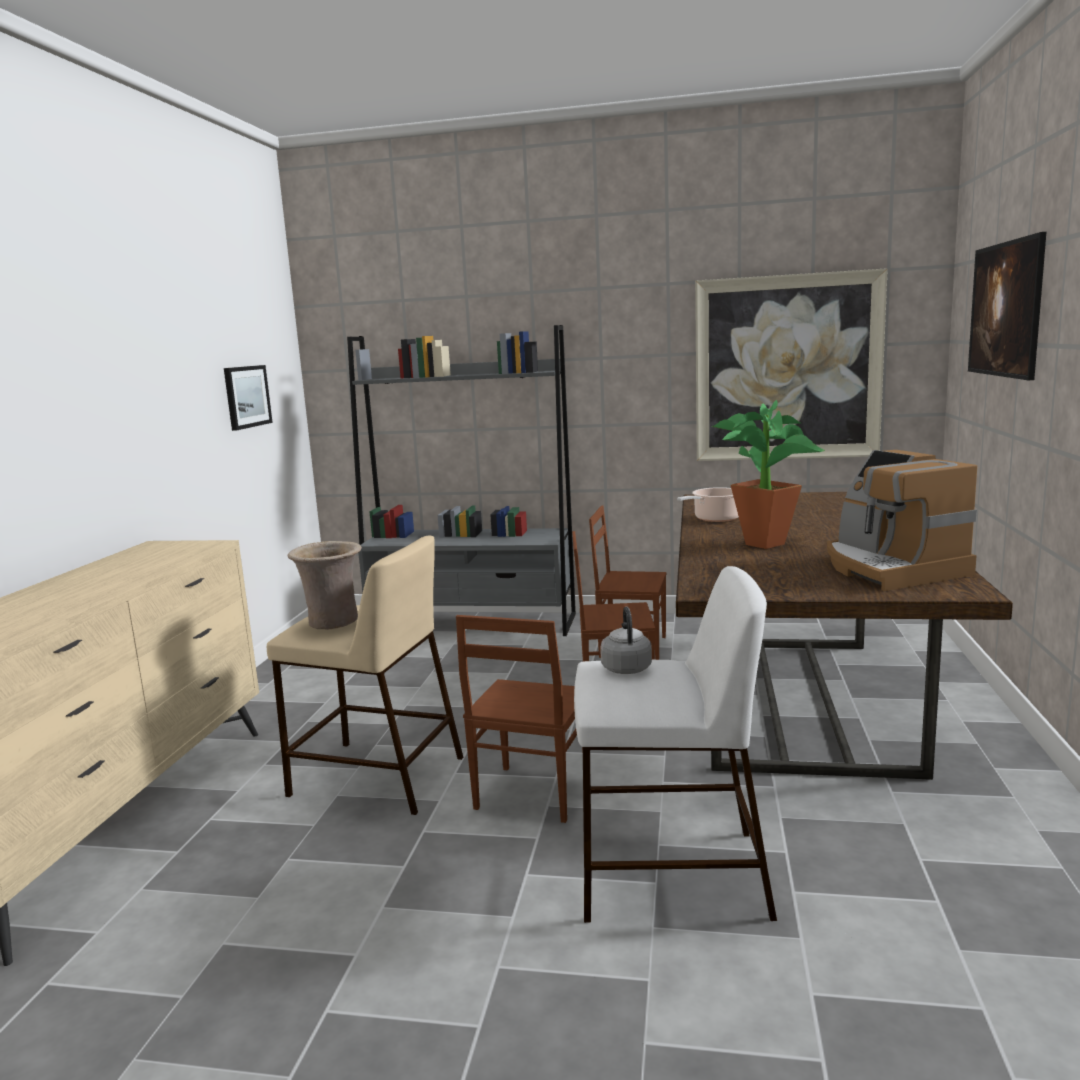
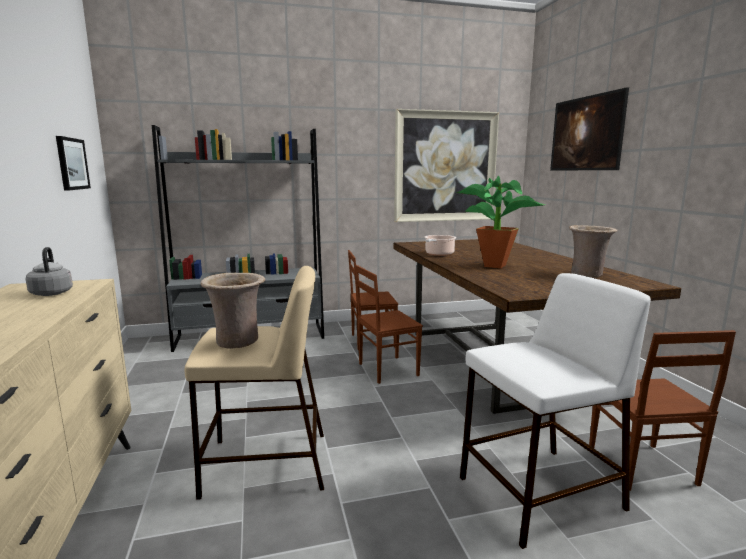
camera: 25 degrees left, 0 degrees up
brown chair [456,615,583,823] -> brown chair moved to [589,330,736,491]
grey kettle [600,607,652,674] -> grey kettle moved to [26,247,73,296]
coffee machine [827,450,977,591] -> beige vase [569,225,618,278]

